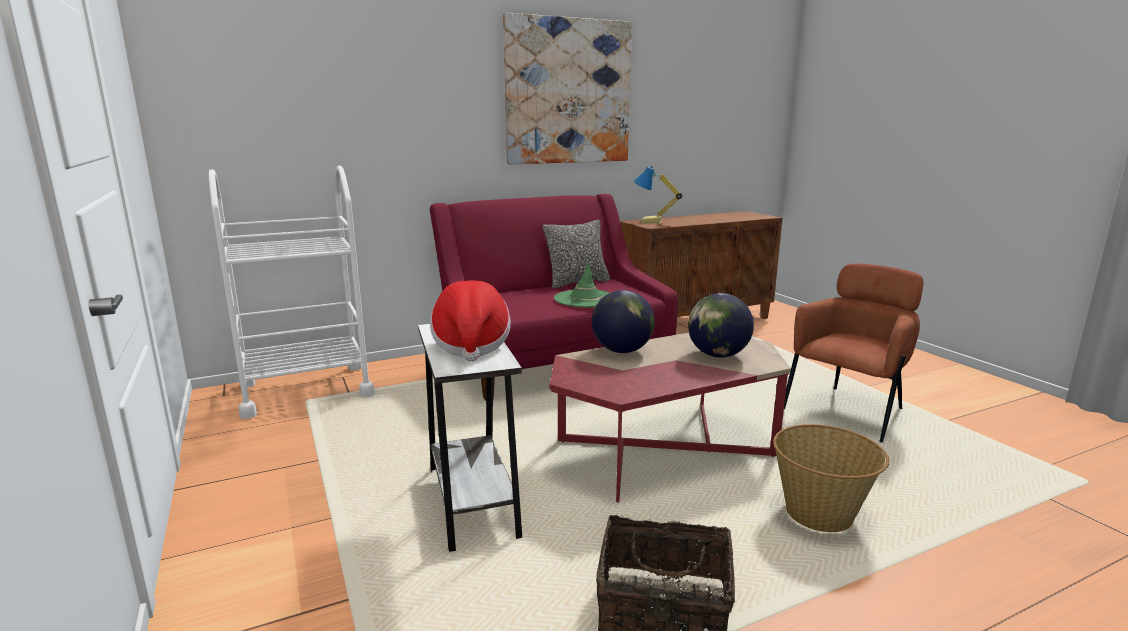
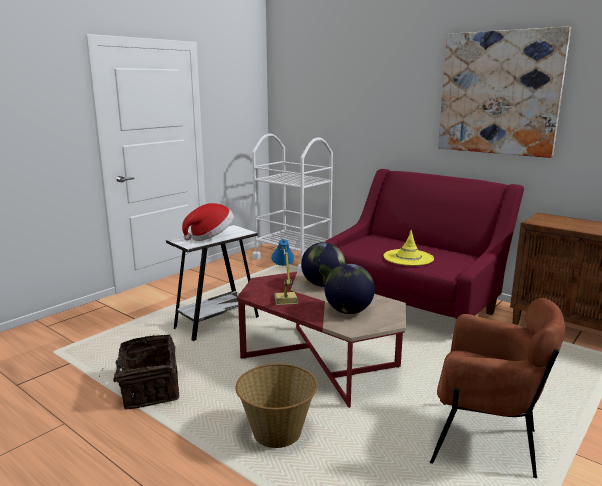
camera: 65 degrees right, 0 degrees up
pillow [543,220,610,289] -> none
green hat [554,262,610,307] -> yellow hat [383,230,434,266]
table lamp [633,166,683,224] -> table lamp moved to [271,239,298,305]

